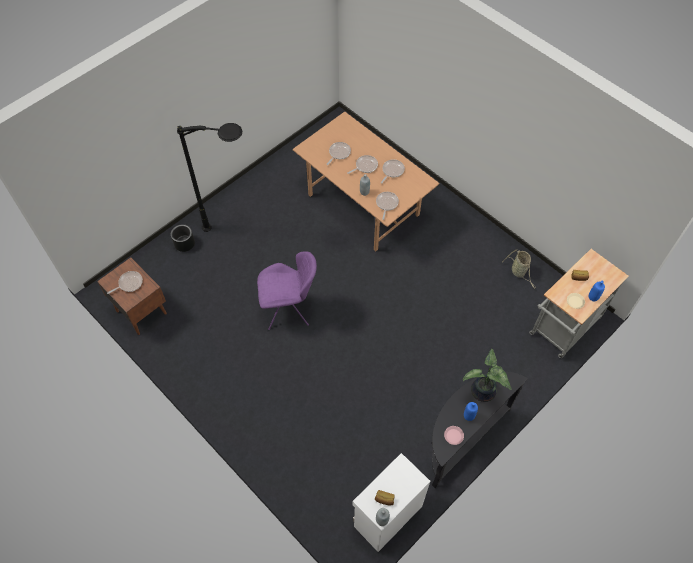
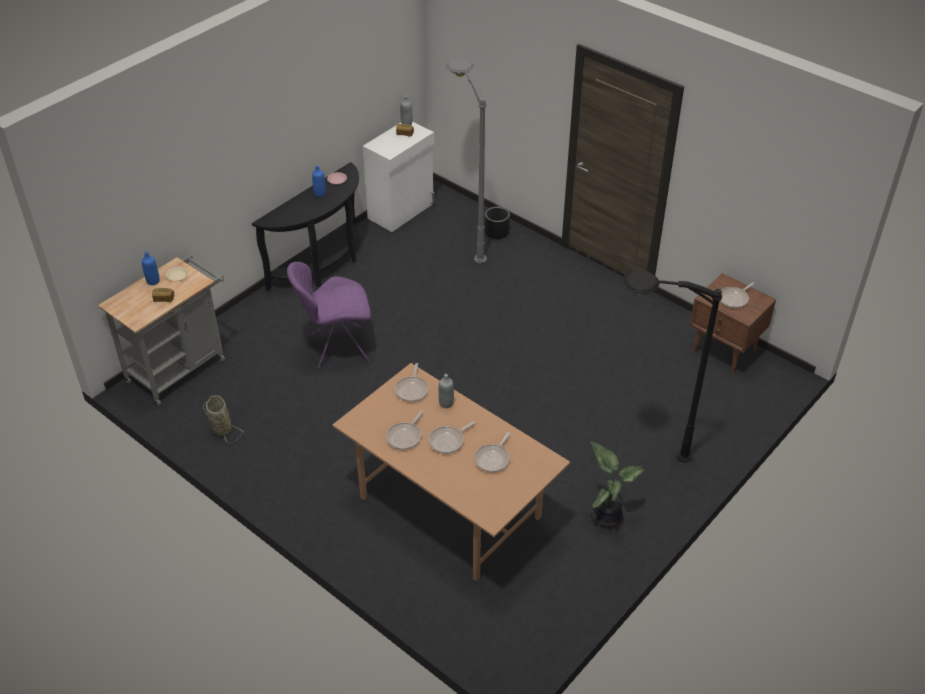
camera: 175 degrees right, 15 degrees down
black planter [171,224,195,252] -> black planter moved to [484,206,510,239]
purple chair [257,251,317,330] -> purple chair moved to [287,262,371,369]
potted plant [463,349,512,402] -> potted plant moved to [590,442,644,527]
none -> grey floor lamp [446,57,487,264]

